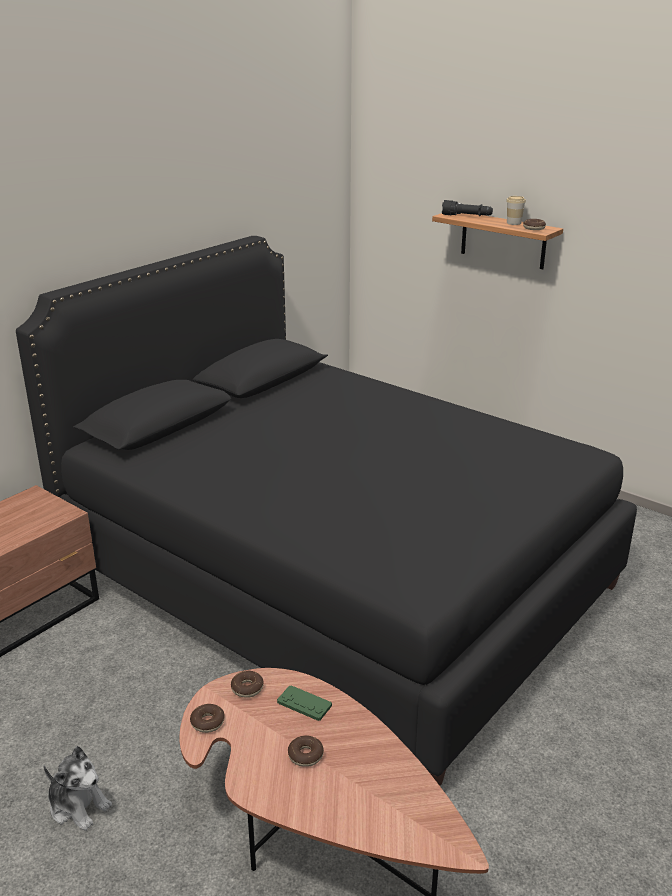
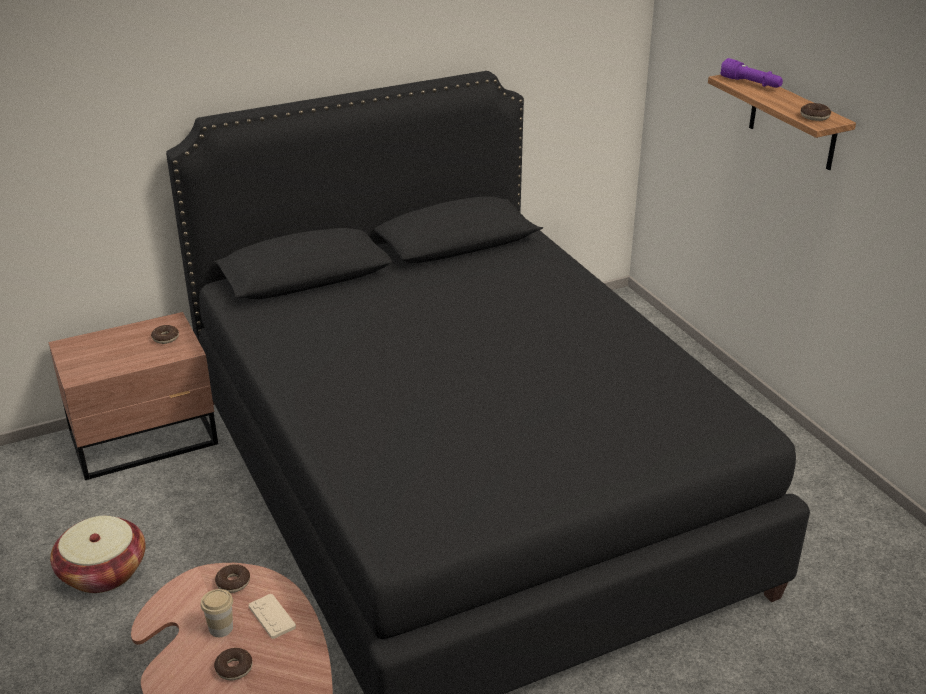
camera: 25 degrees right, 5 degrees up
plush toy [43,746,112,831] -> none
donut [190,704,225,733] -> donut moved to [151,325,179,344]
green game controller [277,685,332,721] -> beige game controller [248,594,296,639]
black flashlight [442,200,493,216] -> purple flashlight [720,58,783,88]
cup [506,196,526,225] -> cup moved to [201,589,233,637]
none -> basket [50,516,146,593]

